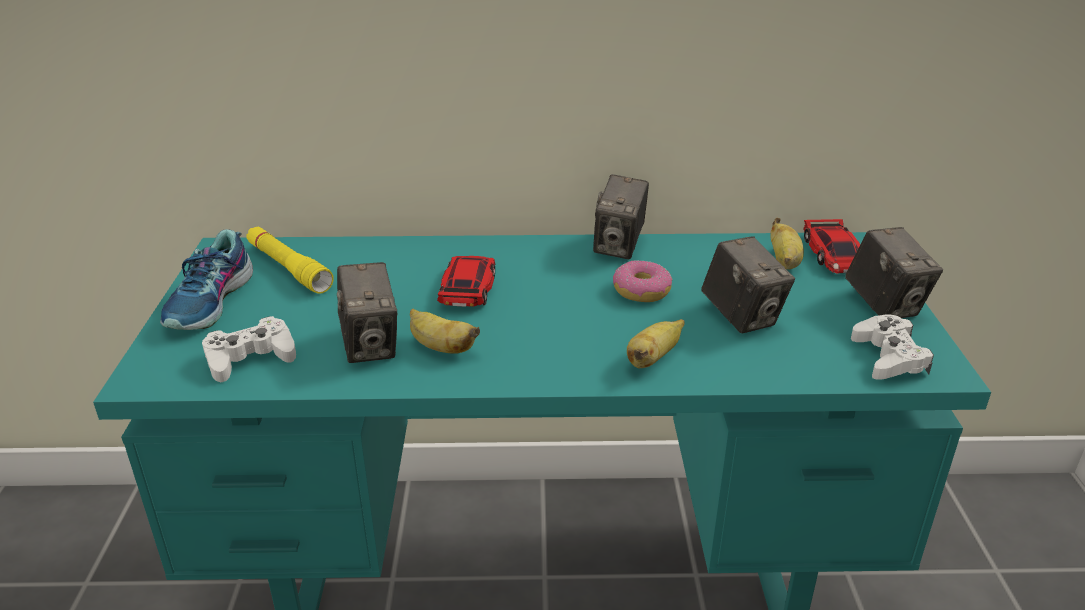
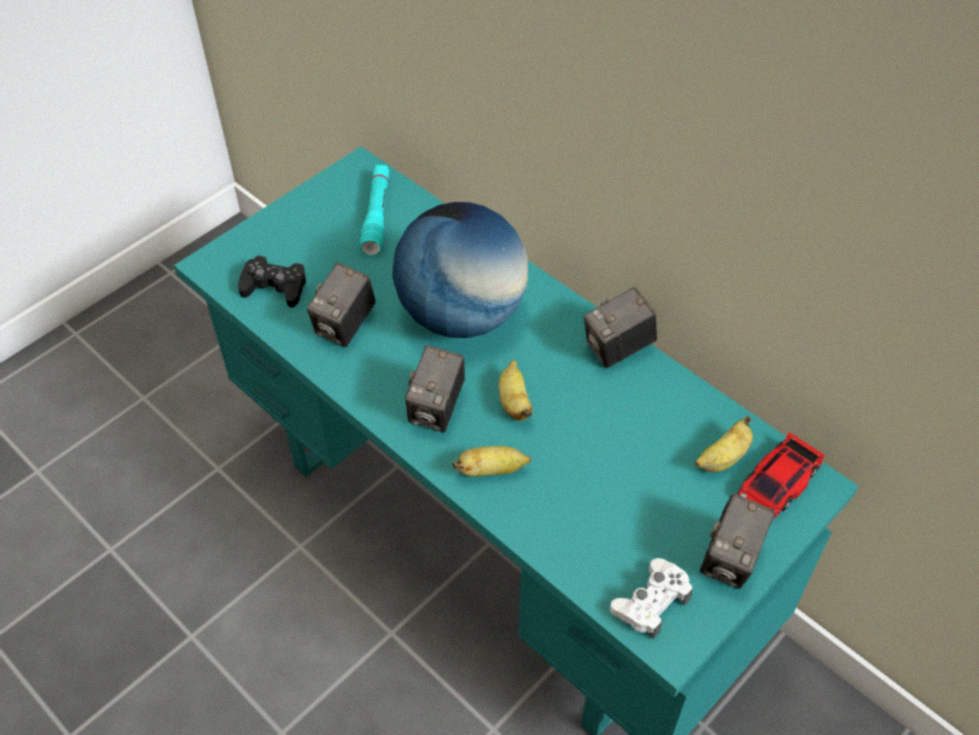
camera: 45 degrees right, 20 degrees up
shoe [160,229,253,330] -> none
white game controller [202,316,296,382] -> black game controller [238,255,306,308]
yellow flashlight [246,227,334,293] -> turquoise flashlight [359,164,390,256]
banana [410,309,480,354] -> banana moved to [498,360,533,421]
toy car [437,256,496,307] -> globe [393,202,528,338]
donut [613,260,673,302] -> none
camera [701,236,795,333] -> camera moved to [405,345,465,432]

